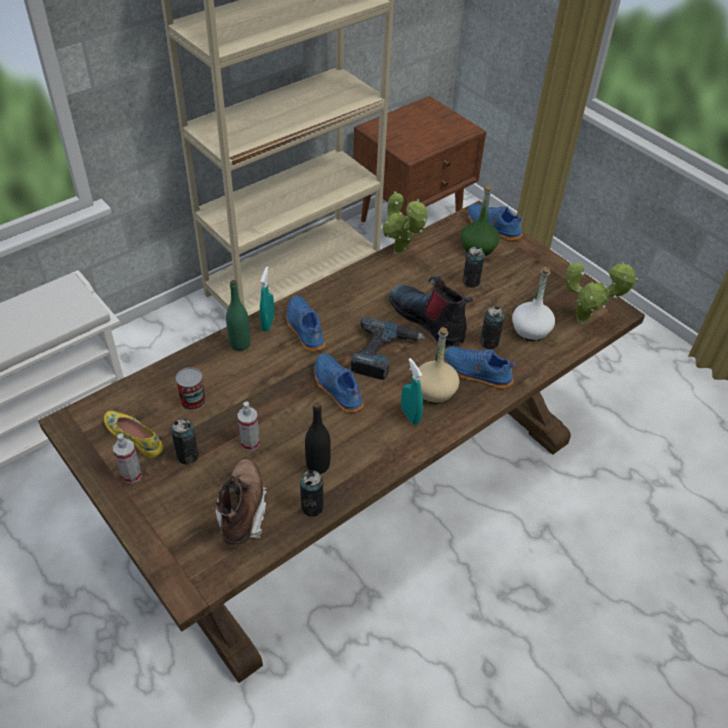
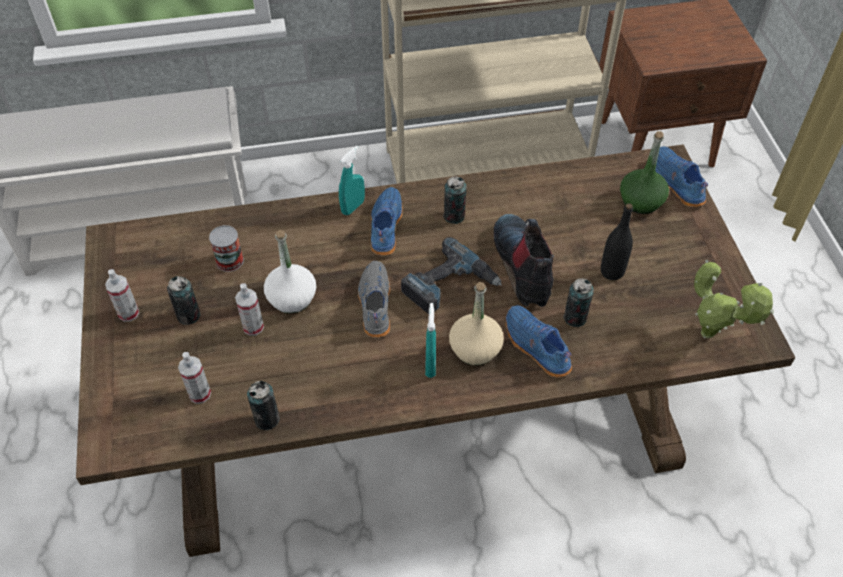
camera: 30 degrees right, 5 degrees up
yellow shoe [104,411,163,458] -> none
brown boot [215,459,268,548] -> spray bottle [178,352,211,404]
green bottle [226,280,250,351] -> none
black bottle [305,402,331,474] -> black bottle moved to [601,203,633,280]
blue shoe [314,354,364,413] -> grey shoe [358,261,390,338]
potted plant [382,191,428,254] -> none
can [462,247,485,288] -> can moved to [443,176,467,224]
white bottle [512,267,555,341] -> white bottle moved to [264,230,316,314]

